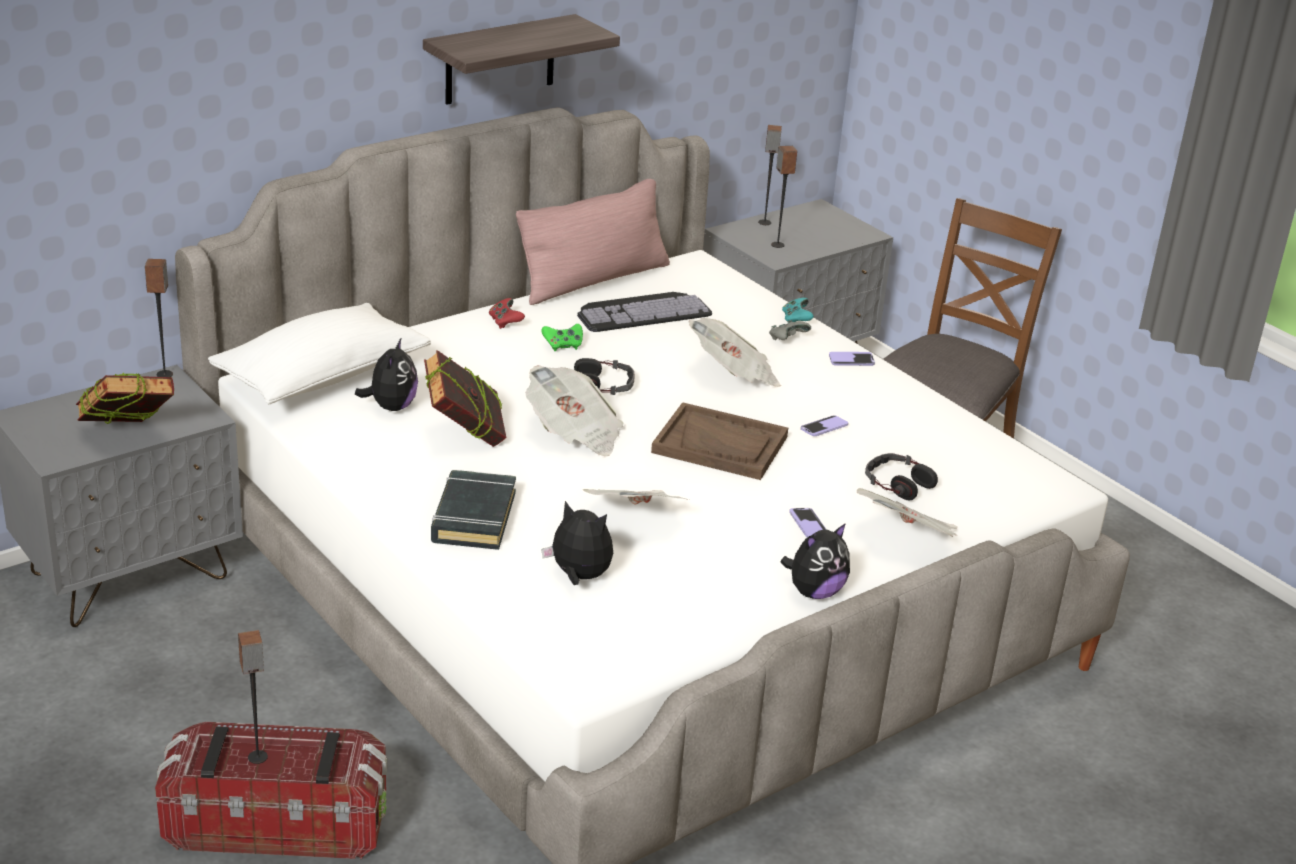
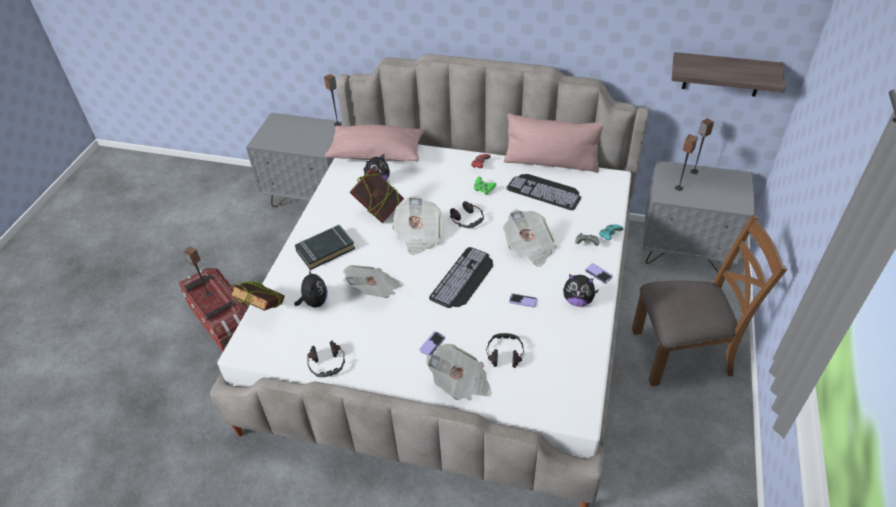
camera: 55 degrees right, 15 degrees up
book [76,373,174,424] -> book moved to [230,281,285,311]
white pillow [208,303,431,404] -> pink pillow [325,124,424,161]
shelf [423,14,620,105] -> shelf moved to [672,52,786,96]
brown tray [651,402,788,480] -> keyboard [429,247,493,308]
plush toy [780,523,850,599] -> plush toy moved to [563,274,598,307]
none -> headphones [307,341,345,377]

